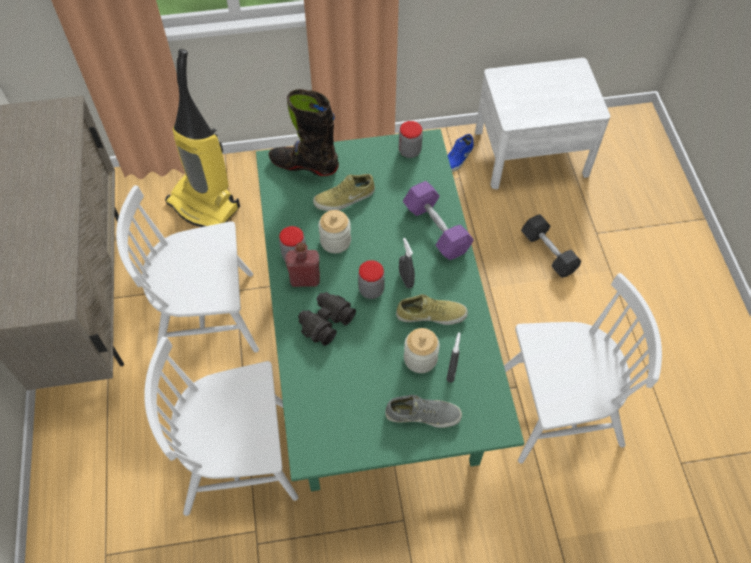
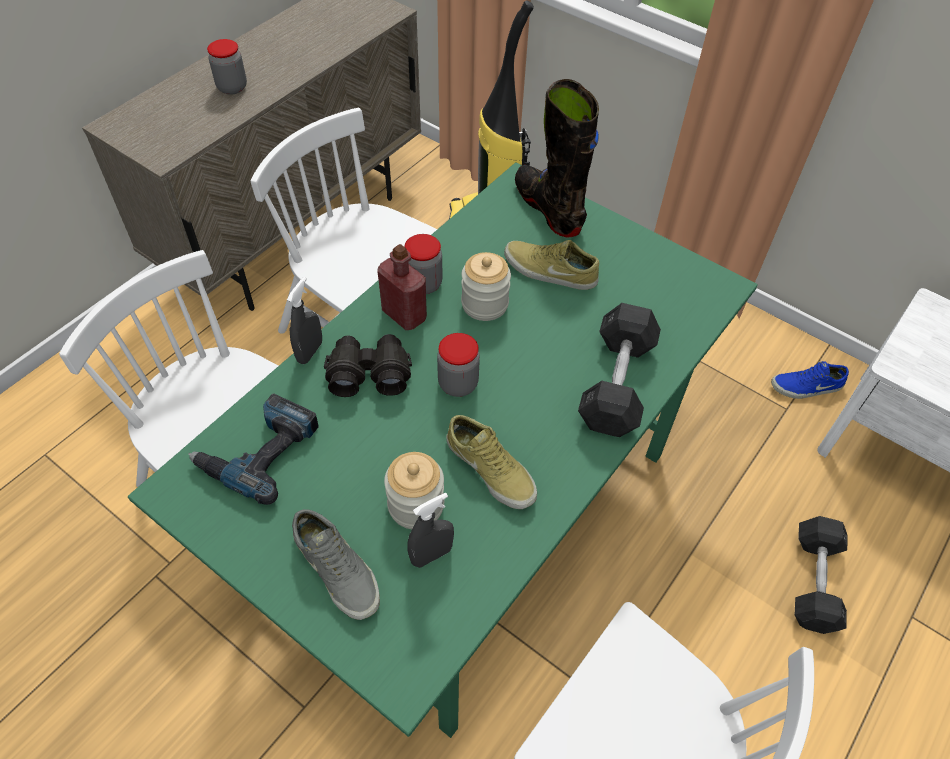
camera: 45 degrees right, 5 degrees down
jar [399,121,423,158] -> jar moved to [207,39,247,95]
grey spray bottle [399,238,415,288] -> grey spray bottle moved to [287,277,322,364]
purple dumbbell [403,181,474,260] -> grey dumbbell [578,303,661,437]
none -> power drill [188,394,319,505]

